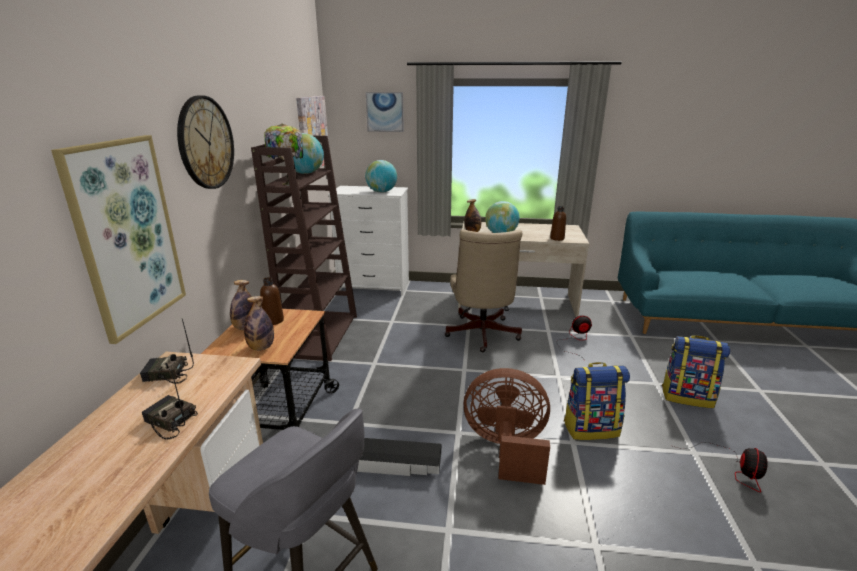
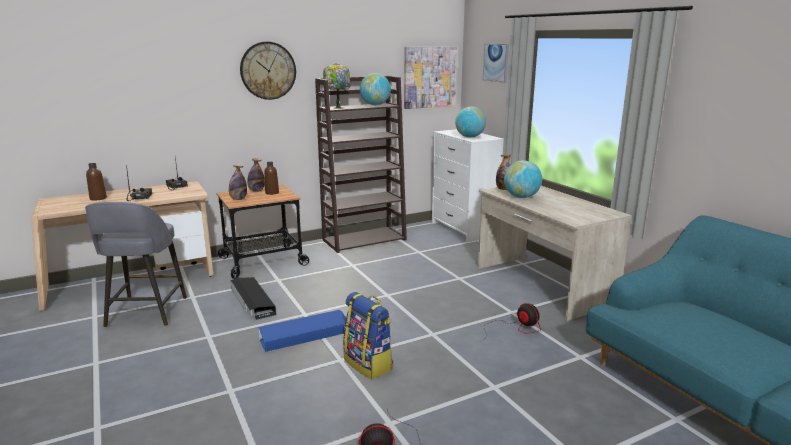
camera: 55 degrees right, 5 degrees down
picture [51,135,186,344] -> none
beige office chair [445,230,522,352] -> none
brown fan [463,368,550,485] -> blue storage box [258,310,346,352]
brown bottle [550,206,566,241] -> brown bottle moved to [86,163,107,201]
backpack [662,335,730,408] -> none

